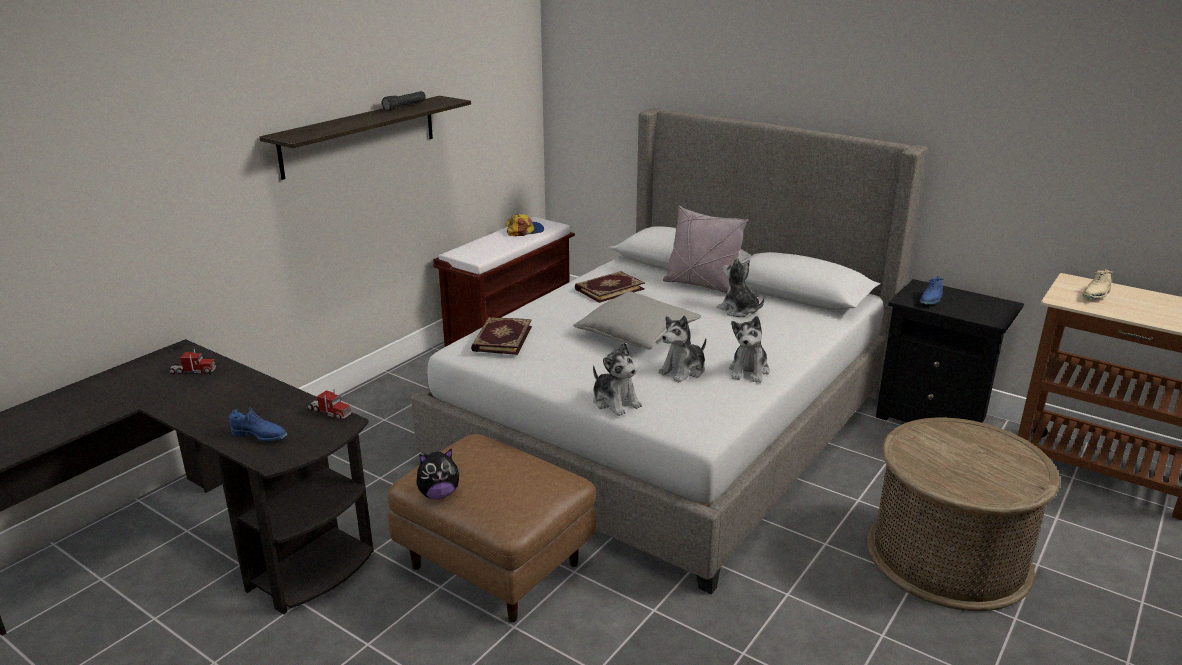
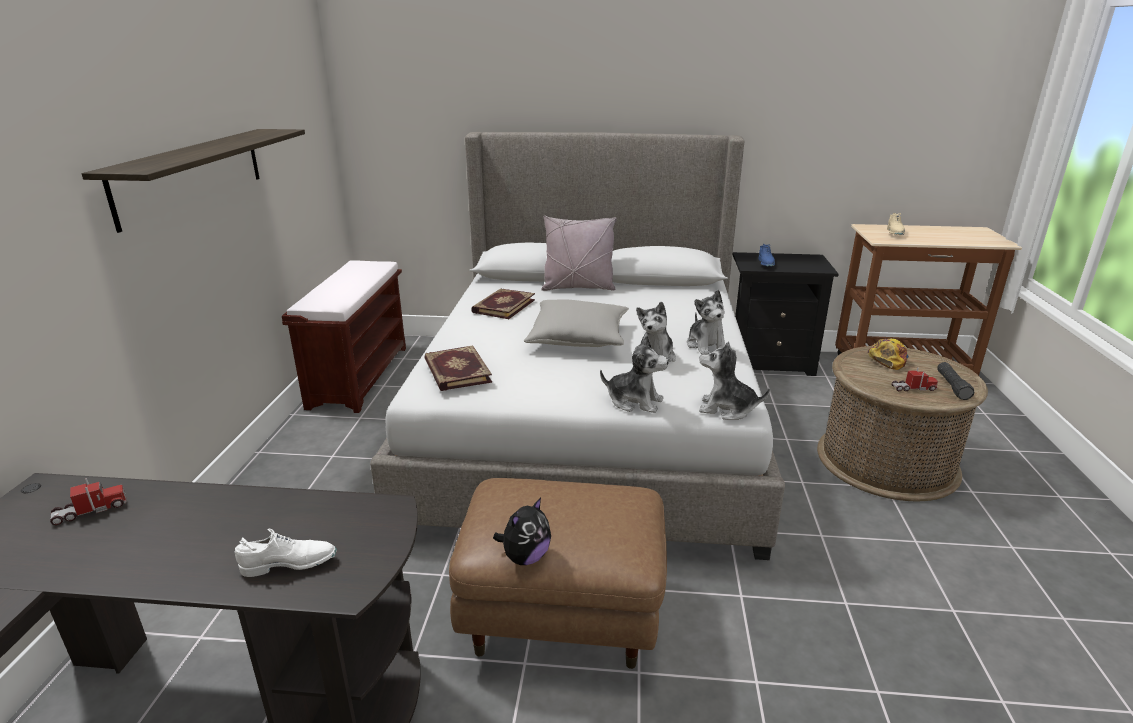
camera: 30 degrees left, 0 degrees up
blue shoe [229,407,287,441] -> white shoe [235,528,337,577]
toy truck [308,389,352,420] -> toy truck moved to [891,367,938,391]
black flashlight [381,91,426,111] -> black flashlight moved to [937,362,974,400]
cap [505,214,544,236] -> cap moved to [868,338,909,370]
plush toy [717,258,764,317] -> plush toy moved to [699,342,770,420]

